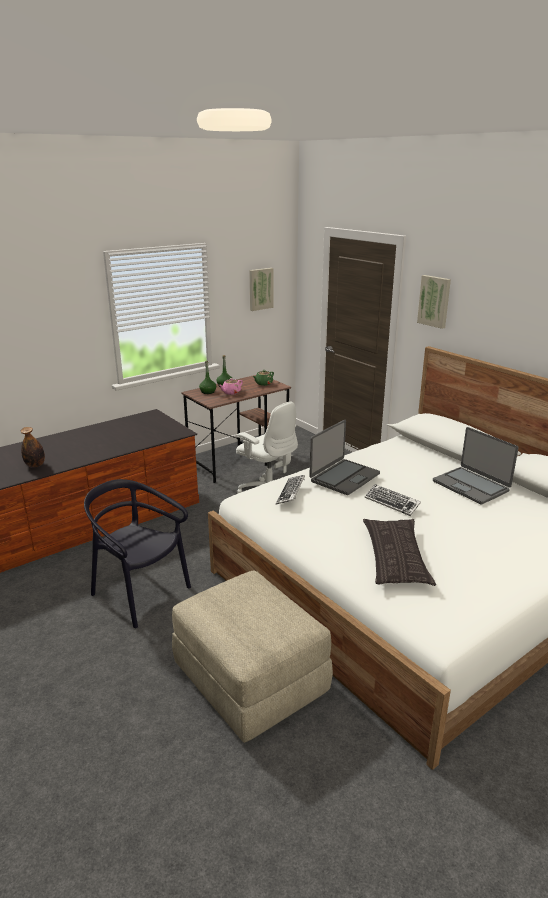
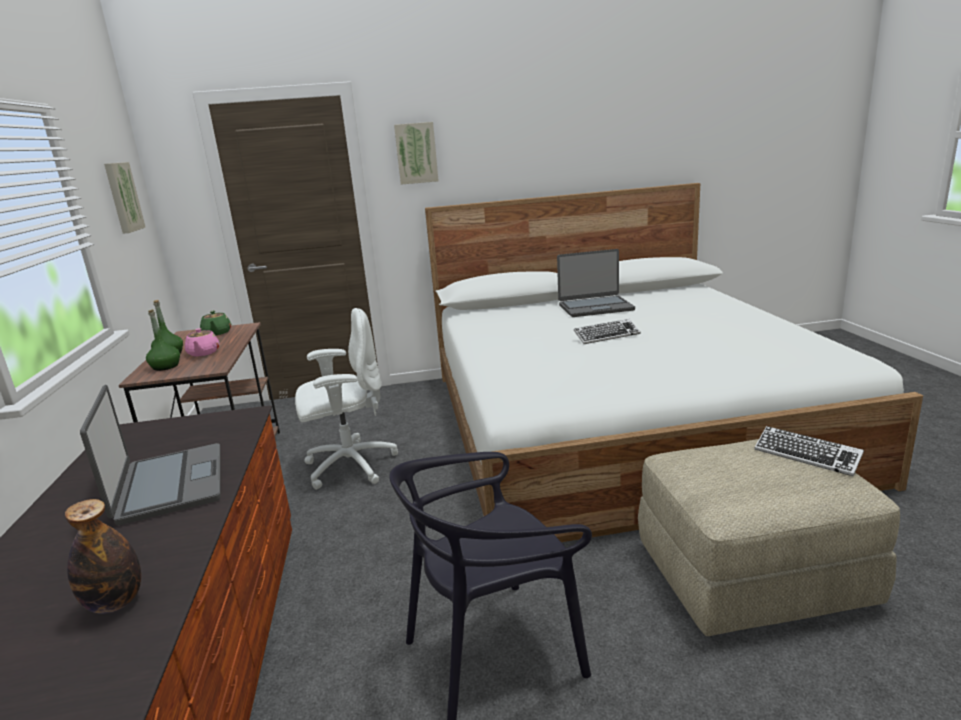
camera: 60 degrees left, 5 degrees down
keyboard [276,475,305,504] -> keyboard moved to [754,426,864,476]
laptop [309,420,380,495] -> laptop moved to [80,385,221,525]
pillow [363,519,436,586] -> none

